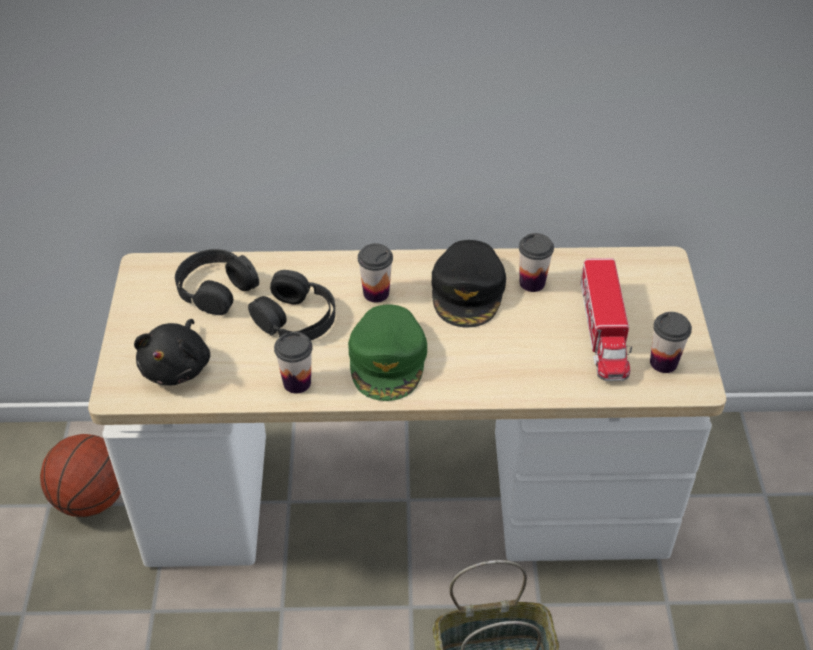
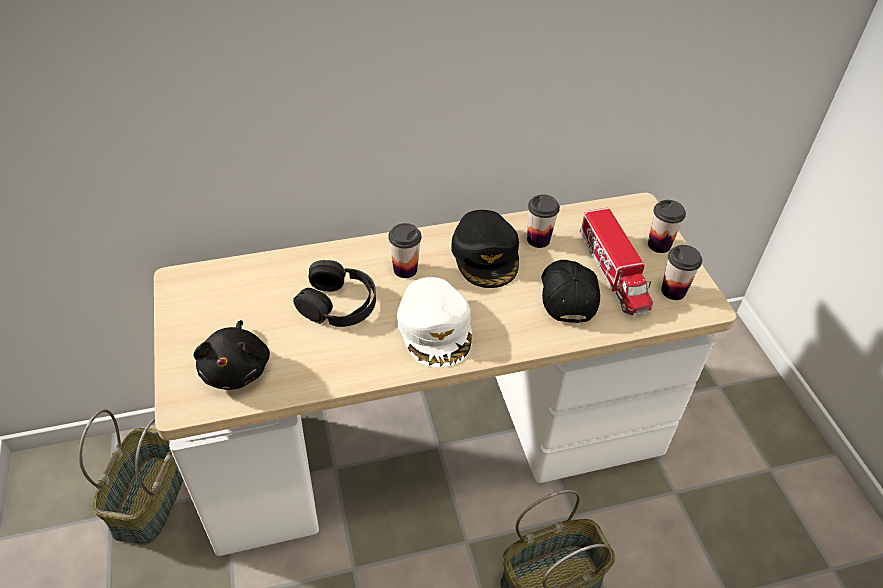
camera: 15 degrees left, 0 degrees up
basketball [40,434,121,517] -> basket [79,409,183,545]
black headphones [175,249,259,315] -> none
cup [274,331,313,394] -> cup moved to [648,200,686,253]
green cap [348,304,427,401] -> white cap [397,277,472,368]
none -> black cap [541,260,600,323]

